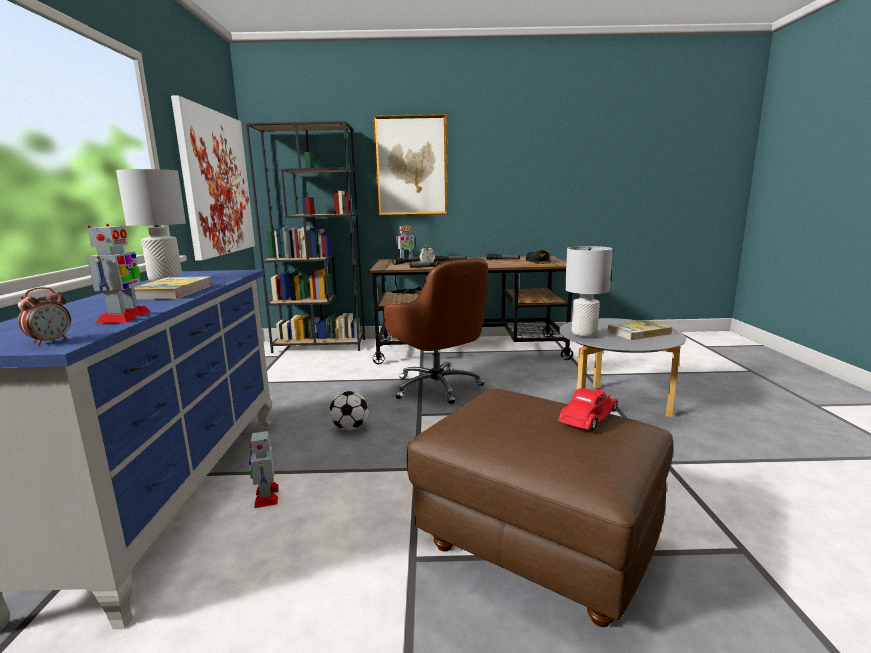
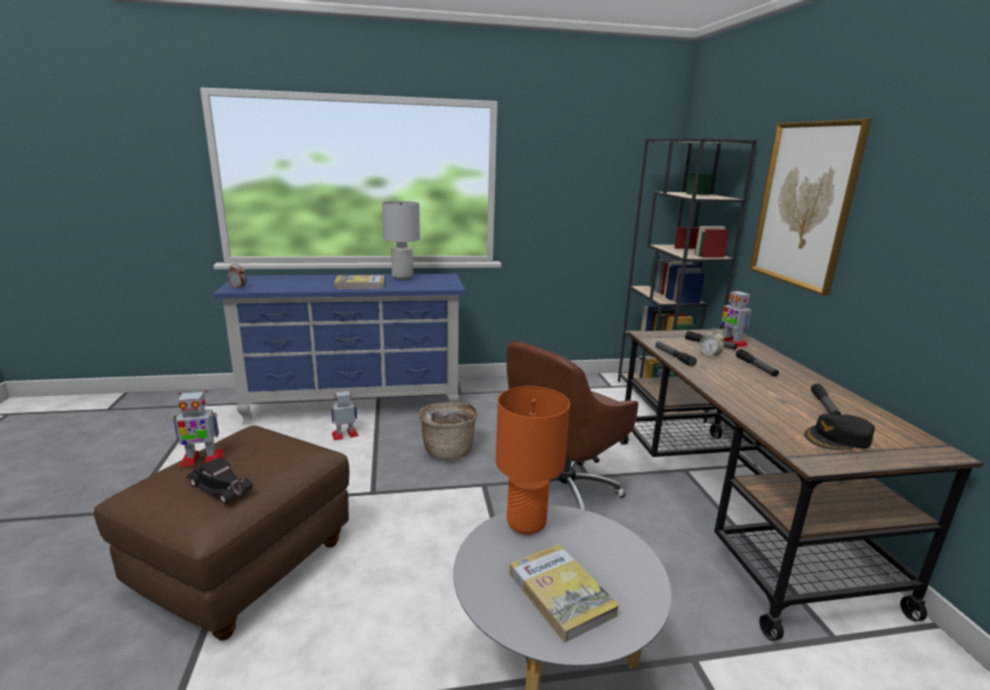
camera: 80 degrees right, 5 degrees up
toy robot [87,224,150,324] -> toy robot moved to [172,391,225,467]
picture [171,96,255,261] -> none
football [329,391,369,431] -> basket [419,402,478,460]
red toy car [558,388,618,430] -> black toy car [186,458,253,503]
grey table lamp [565,246,613,337] -> orange table lamp [496,386,570,535]

